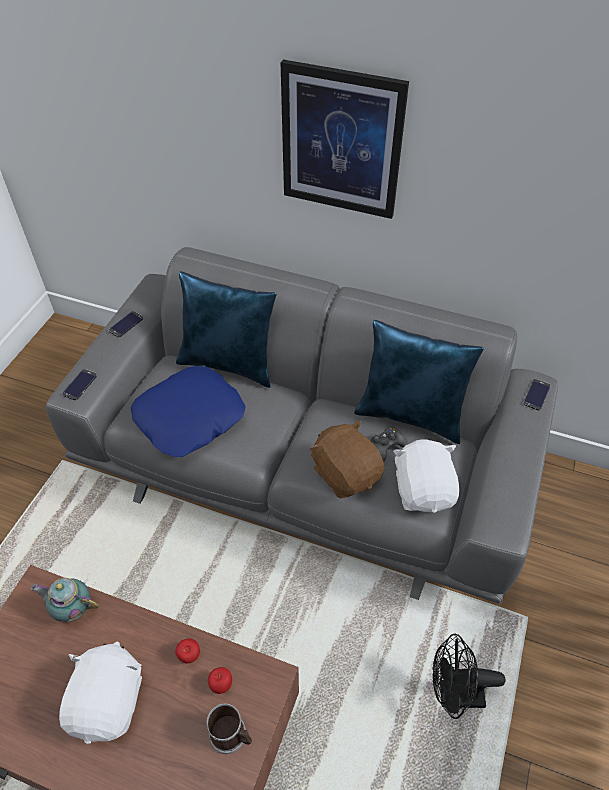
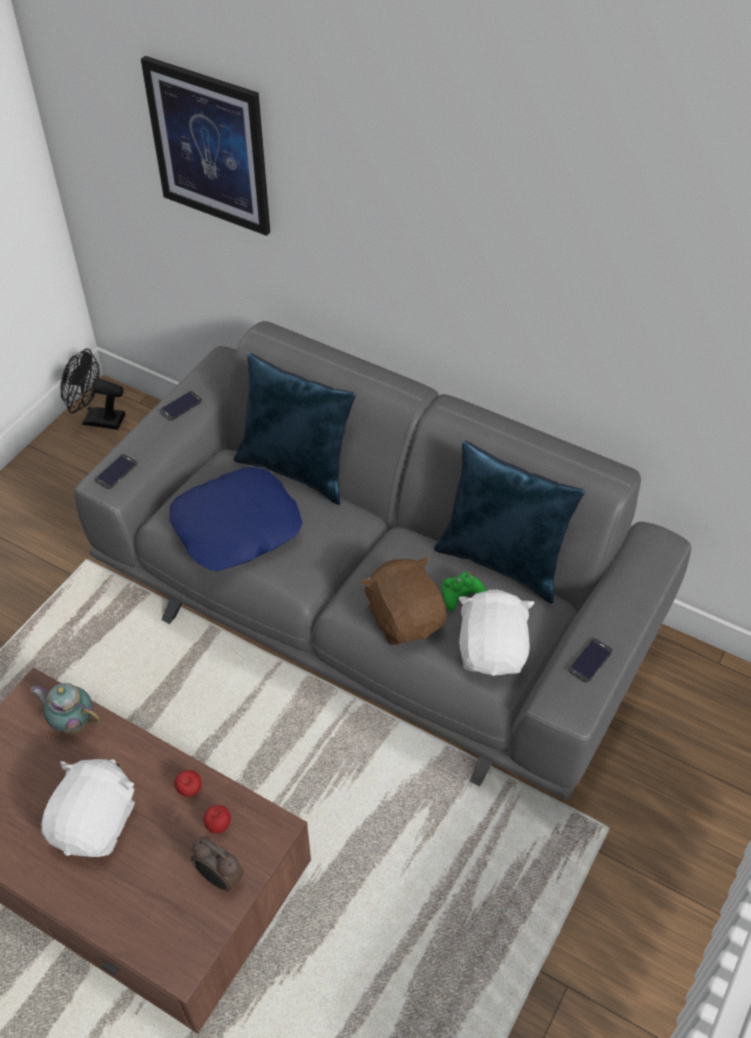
camera: 10 degrees right, 0 degrees up
mug [206,703,252,754] -> alarm clock [191,836,244,892]
picture [280,59,409,219] -> picture moved to [141,56,270,236]
black game controller [371,428,409,461] -> green game controller [442,572,487,611]
black fan [432,634,505,719] -> black fan moved to [61,348,125,430]
phone [523,379,551,410] -> phone moved to [569,638,613,683]

